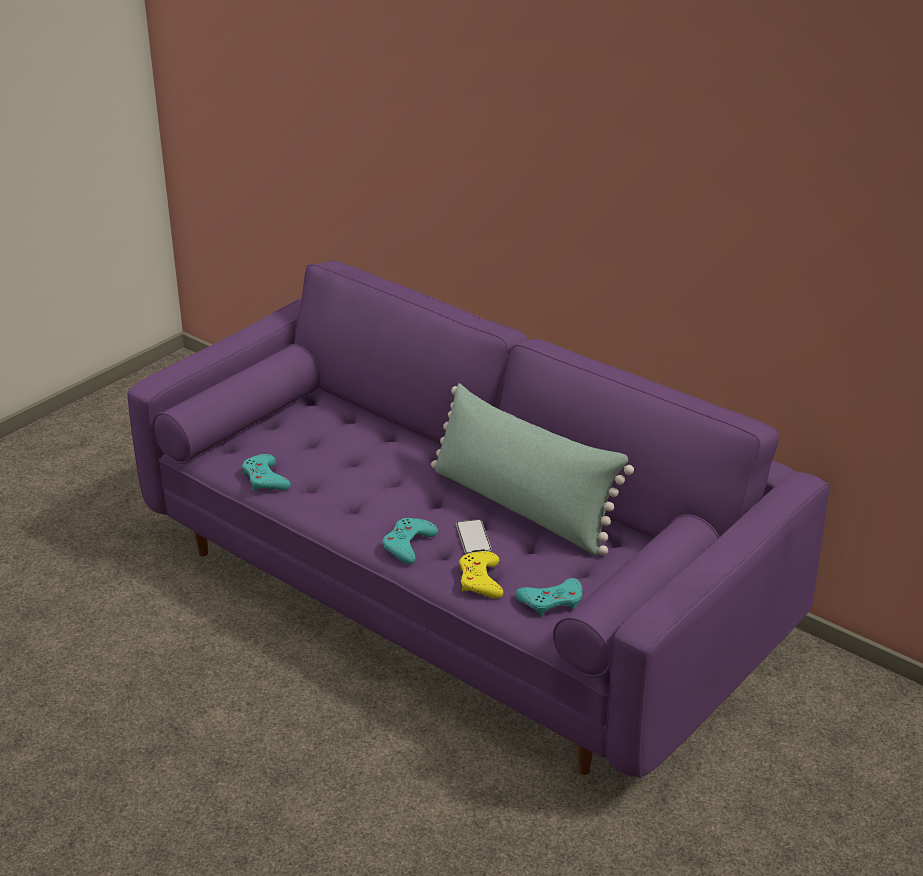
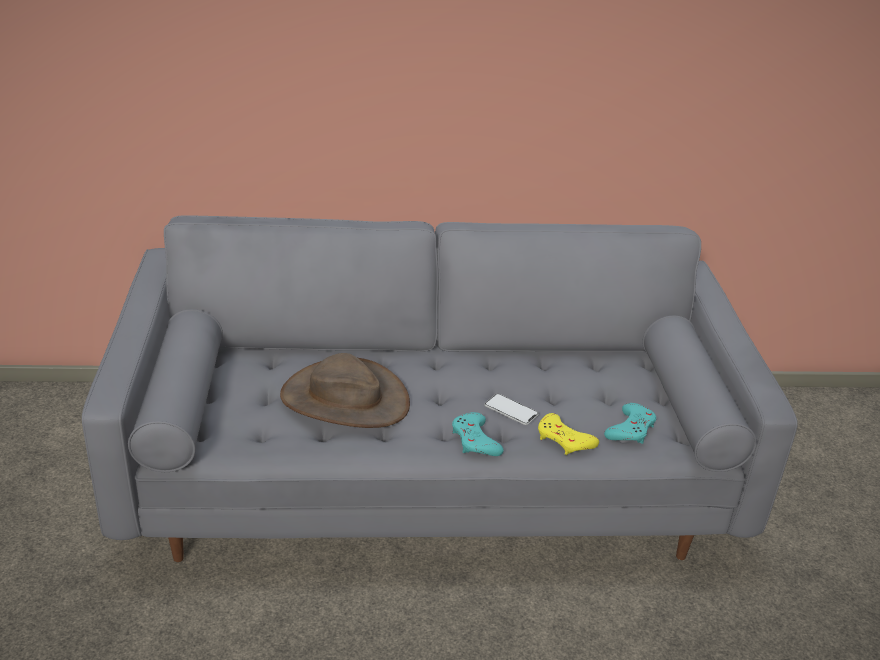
camera: 45 degrees left, 0 degrees up
purple sofa [127,260,829,778] -> grey sofa [82,215,798,562]
turquoise game controller [242,454,291,491] -> none
green pillow [431,383,634,556] -> none
none -> brown hat [280,353,410,428]

